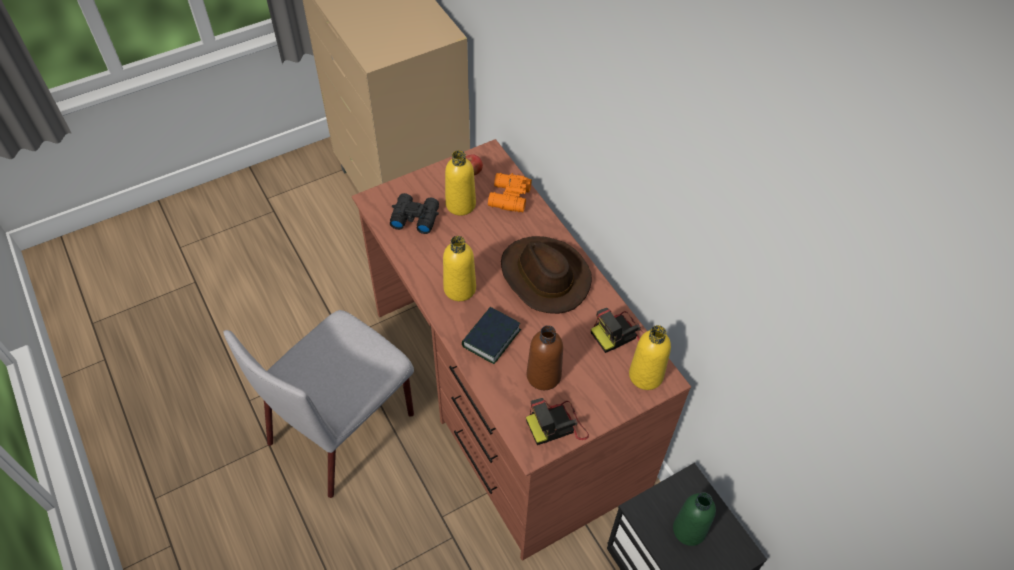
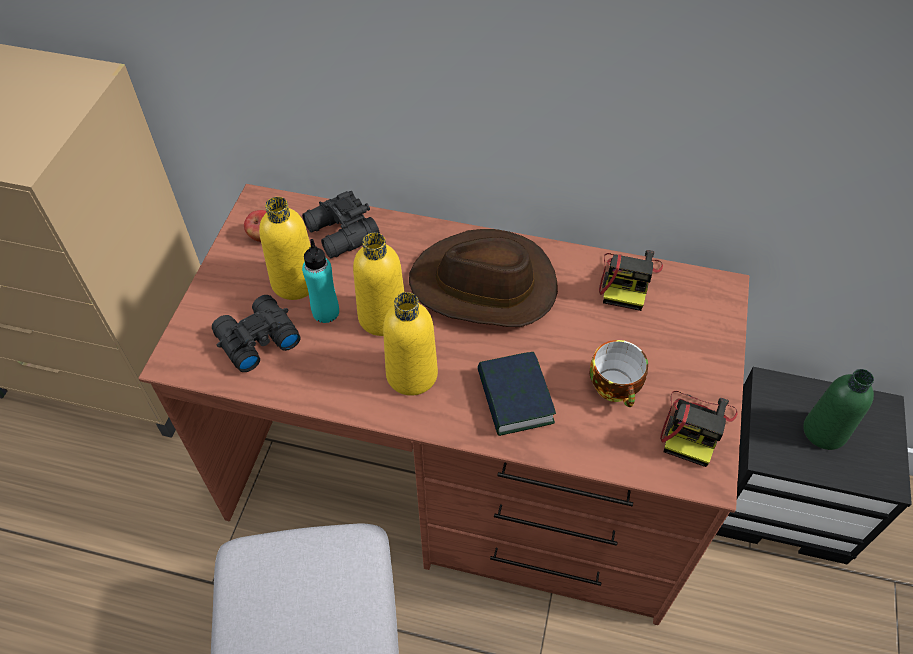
camera: 45 degrees left, 0 degrees up
orange binoculars [488,173,532,212] -> black binoculars [302,191,380,258]
brown bottle [527,325,563,390] -> cup [590,340,648,407]
yellow bottle [629,325,671,390] -> yellow bottle moved to [353,233,404,336]
none -> turquoise bottle [302,239,339,323]

